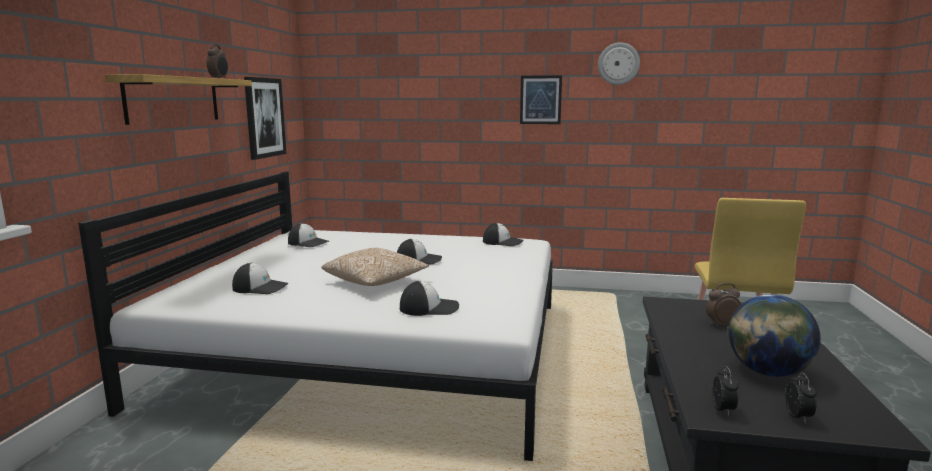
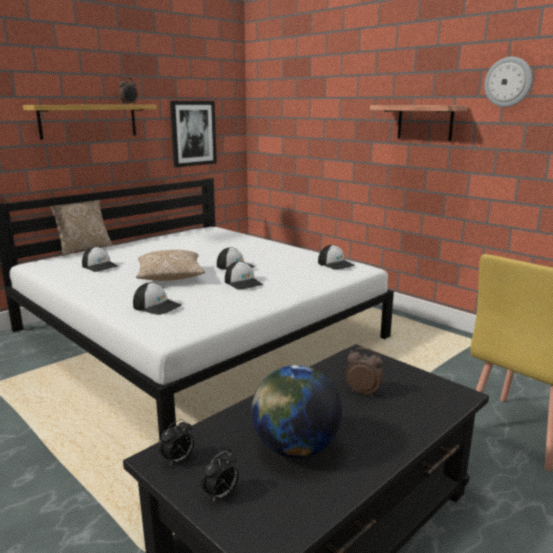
camera: 35 degrees right, 5 degrees up
cap [288,223,329,247] -> cap moved to [225,261,263,290]
picture [520,75,562,124] -> shelf [370,105,467,141]
none -> pillow [50,200,113,256]

